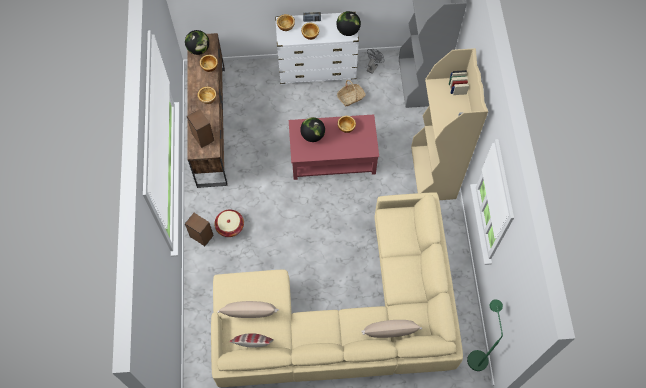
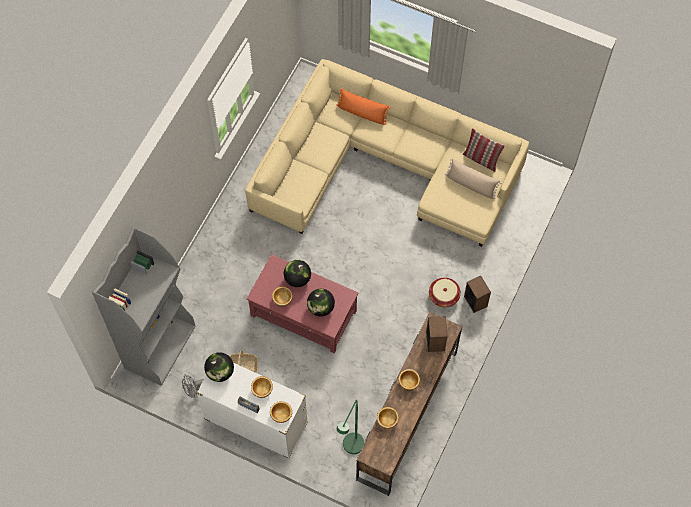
camera: 150 degrees left, 0 degrees up
globe [185,30,209,55] -> globe moved to [284,260,311,287]
beige pillow [361,320,422,338] -> orange pillow [337,89,391,125]
beige bookcase [411,48,488,200] -> none
green floor lamp [467,299,503,371] -> green floor lamp moved to [337,400,364,454]

